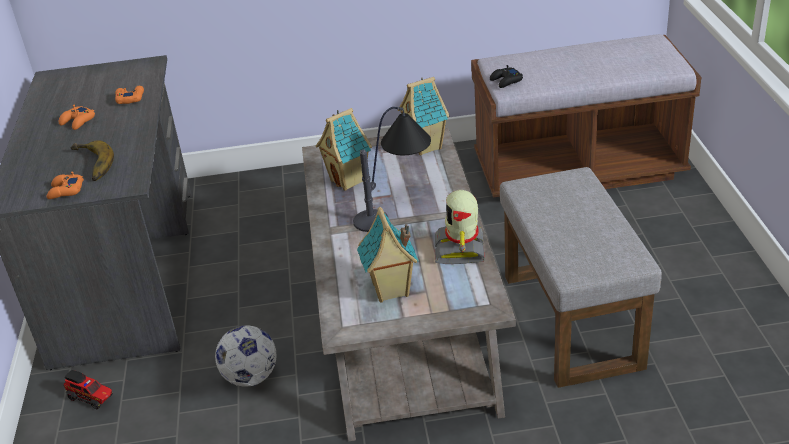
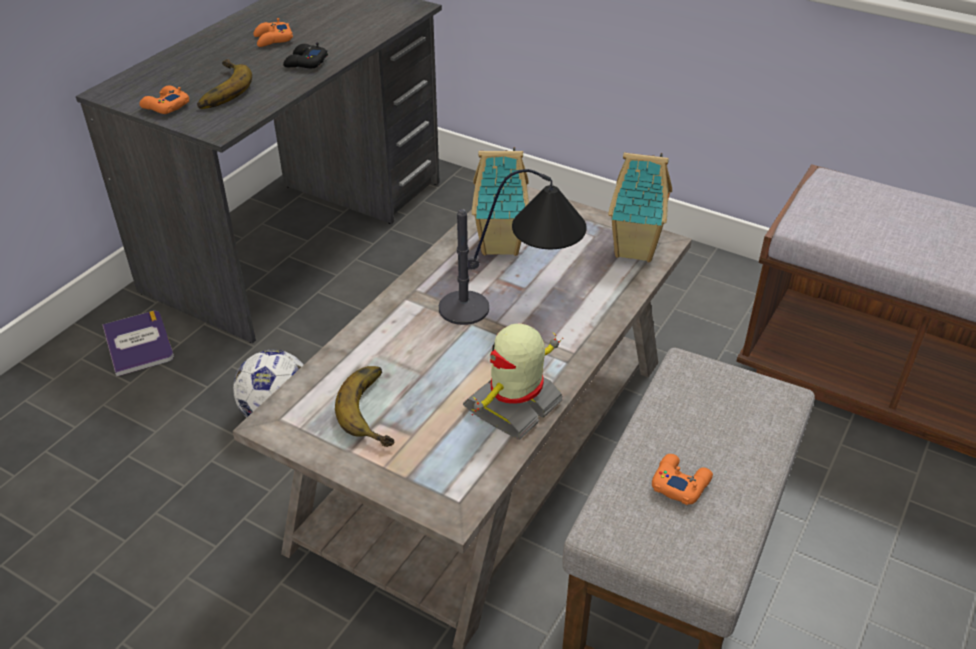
camera: 35 degrees right, 5 degrees up
toy truck [63,370,113,409] -> book [102,311,174,377]
orange game controller [115,86,144,104] -> orange game controller moved to [652,454,713,505]
toy house [357,207,419,303] -> banana [335,366,394,447]
black game controller [490,65,523,88] -> black game controller moved to [283,43,328,68]

